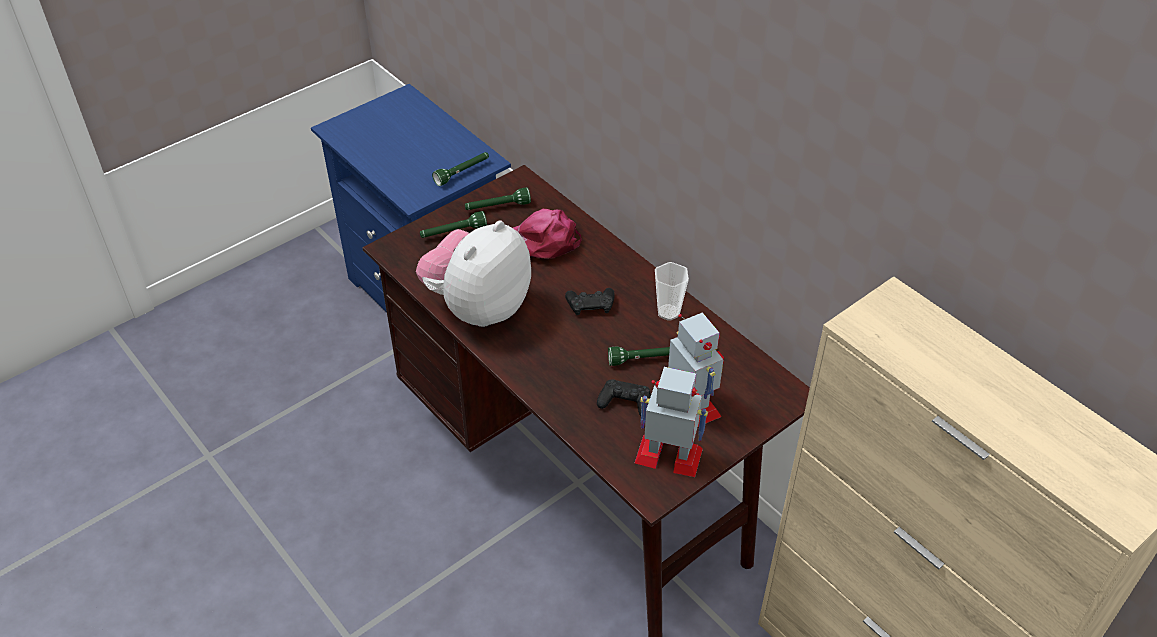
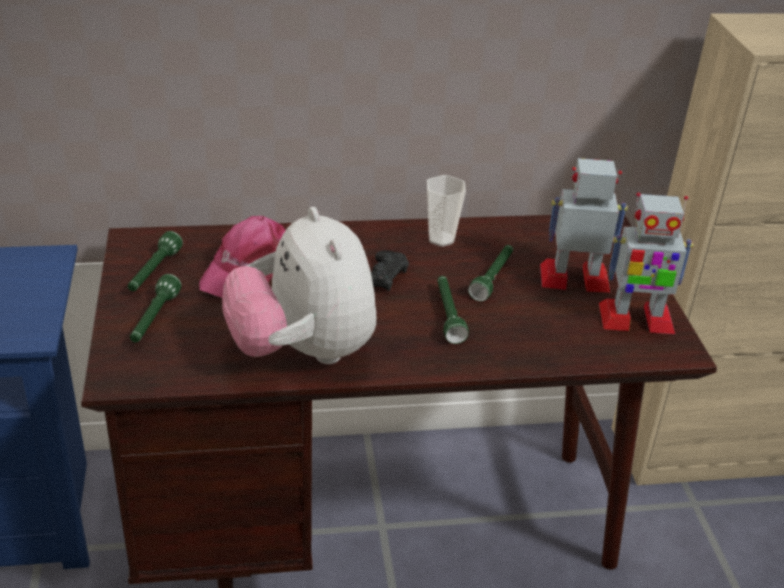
camera: 60 degrees left, 10 degrees down
green flashlight [432,152,489,186] -> green flashlight moved to [437,276,469,344]
black game controller [597,379,651,416] -> none
toy robot [635,367,708,477] -> toy robot turned 135 degrees counterclockwise [599,192,693,334]

